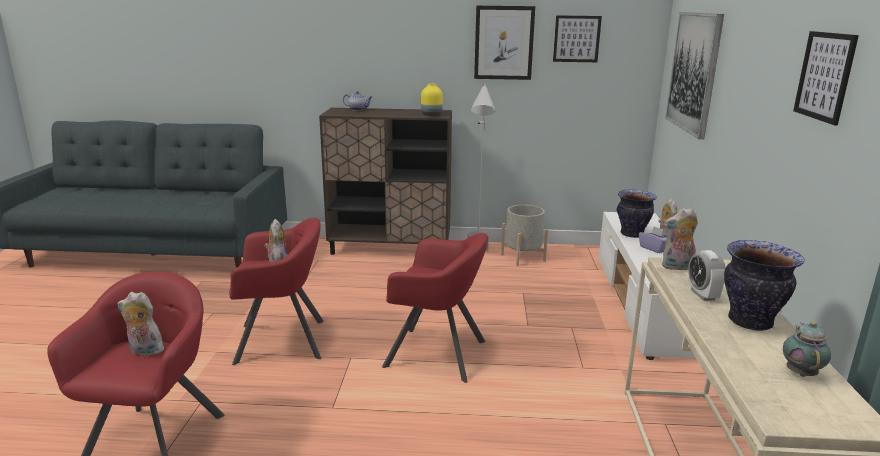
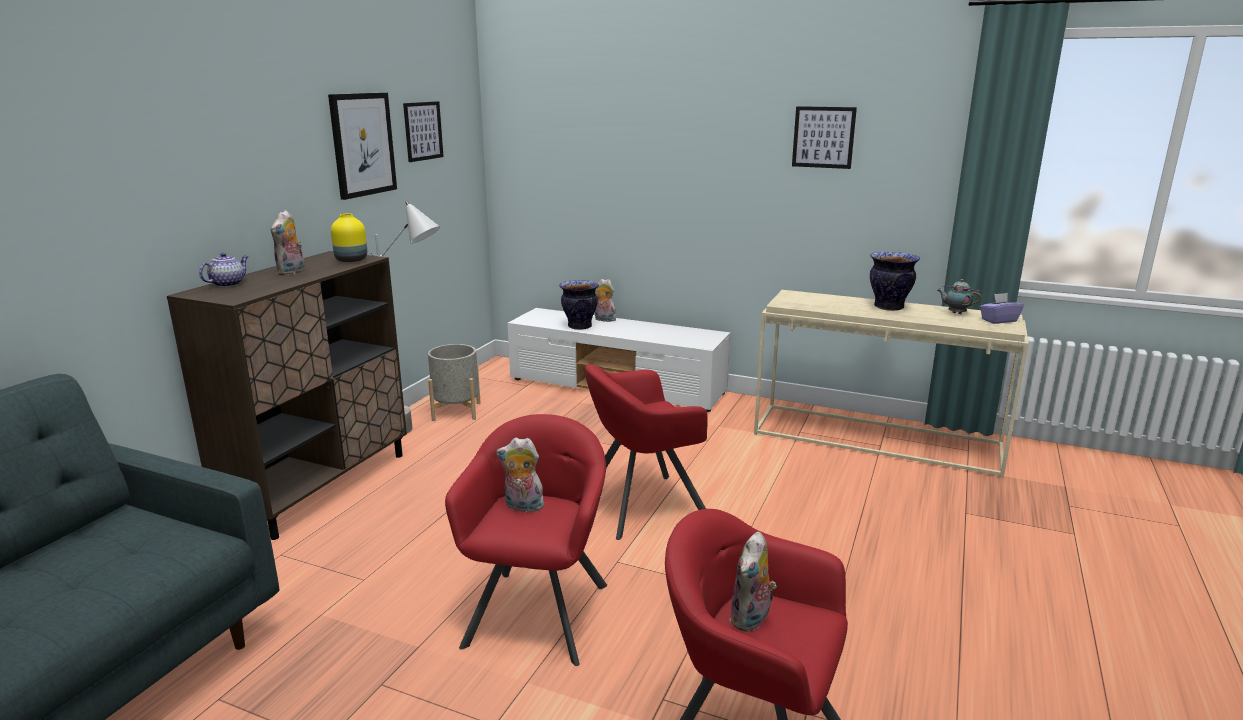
camera: 70 degrees left, 0 degrees up
red armchair [382,233,488,383] -> red armchair turned 150 degrees counterclockwise [585,364,708,540]
purple tissue box [639,226,667,253] -> purple tissue box moved to [980,293,1024,324]
plush toy [662,207,698,270] -> plush toy moved to [271,210,305,276]
picture [665,12,724,139] -> none
alarm clock [688,250,726,301] -> none

